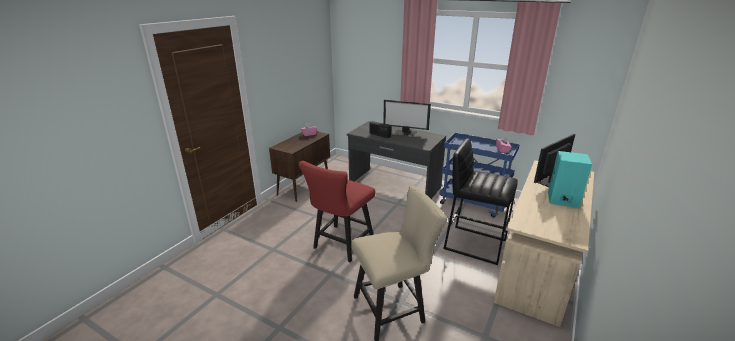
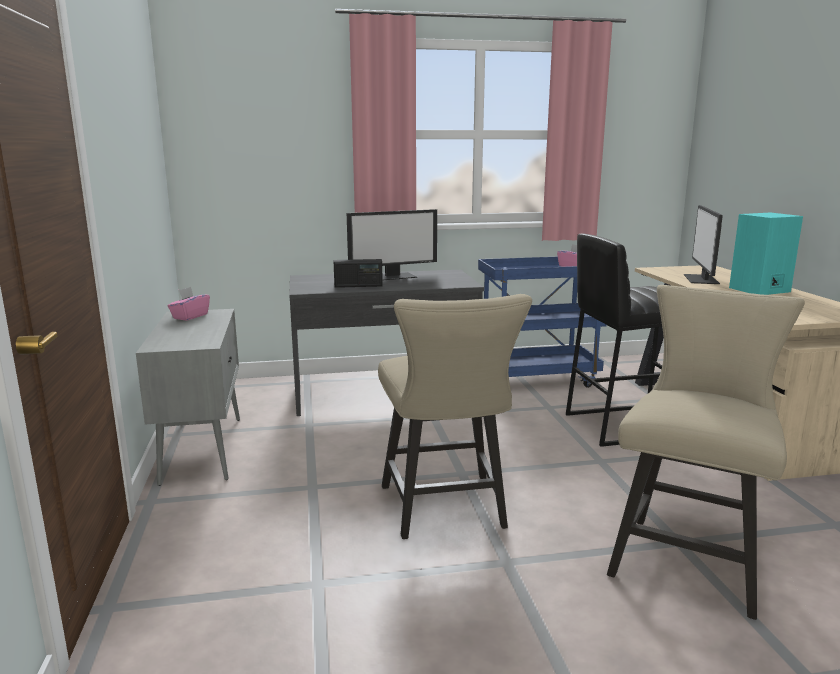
camera: 40 degrees left, 10 degrees down
brown cabinet [269,131,330,202] -> grey cabinet [136,309,240,486]
red chair [299,161,375,262] -> beige chair [378,294,532,539]

